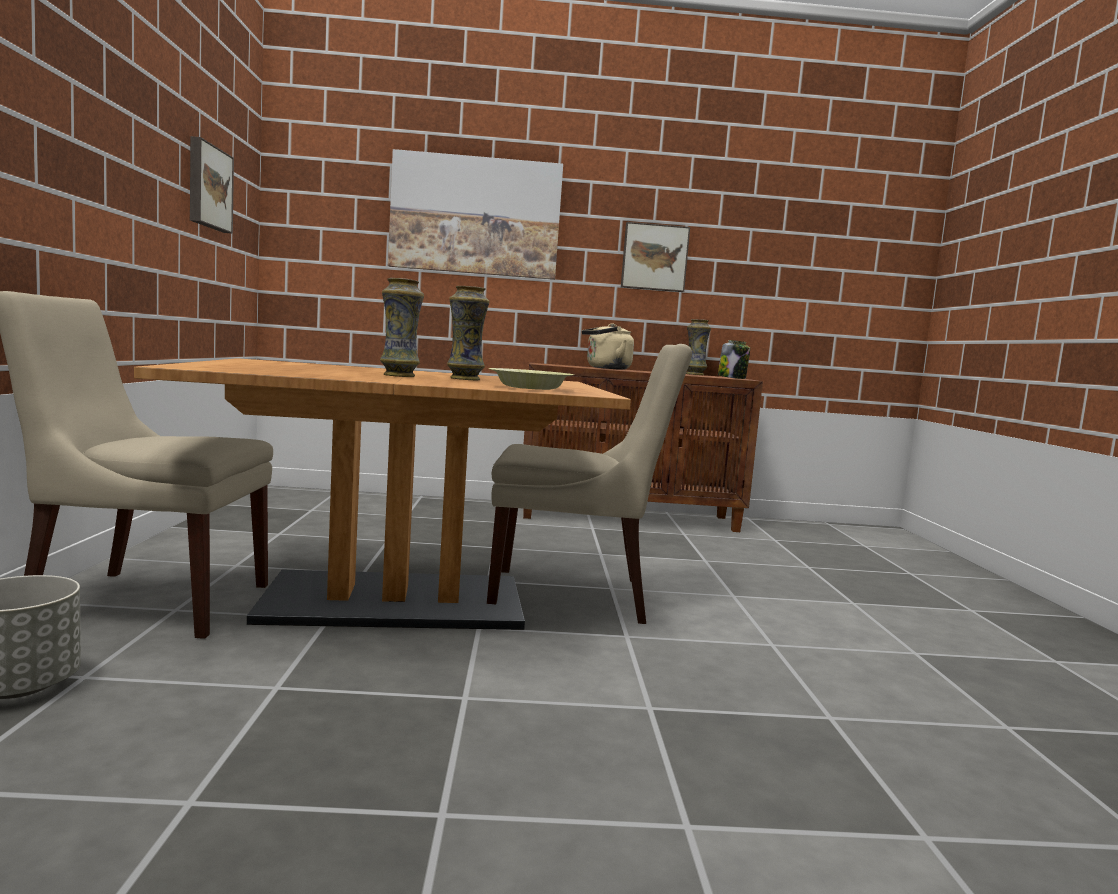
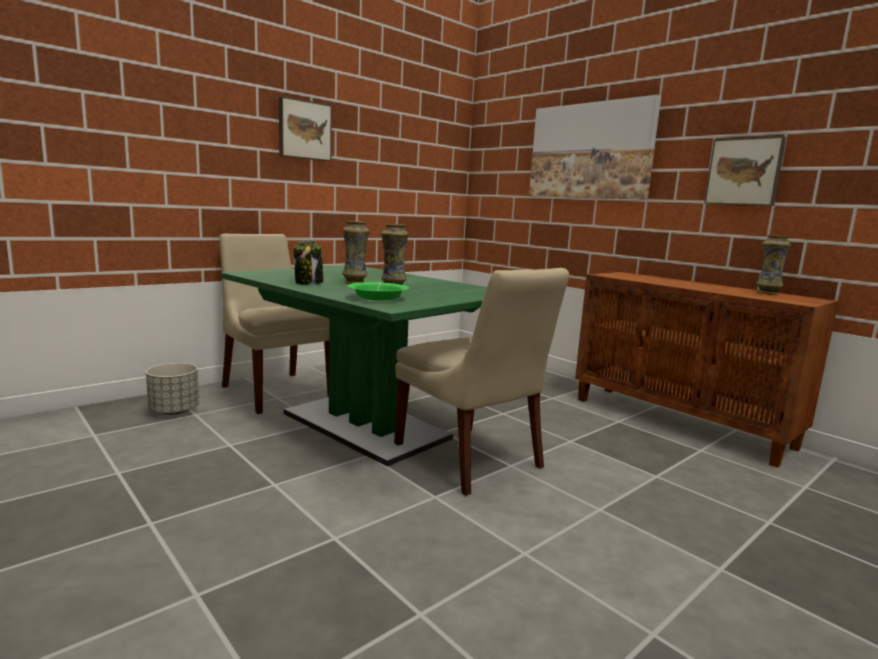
camera: 50 degrees right, 5 degrees up
brown dining table [134,358,631,630] -> green dining table [221,266,487,466]
picture [190,136,234,234] -> picture moved to [279,96,332,161]
yellow bowl [488,368,574,390] -> green bowl [348,282,409,301]
beige kettle [582,323,634,370] -> none
jar [718,340,750,379] -> jar moved to [293,241,323,285]

